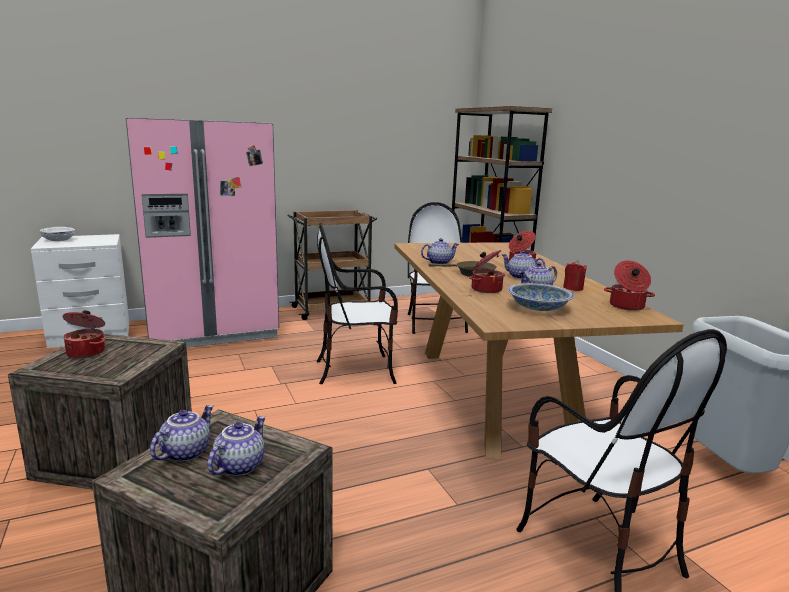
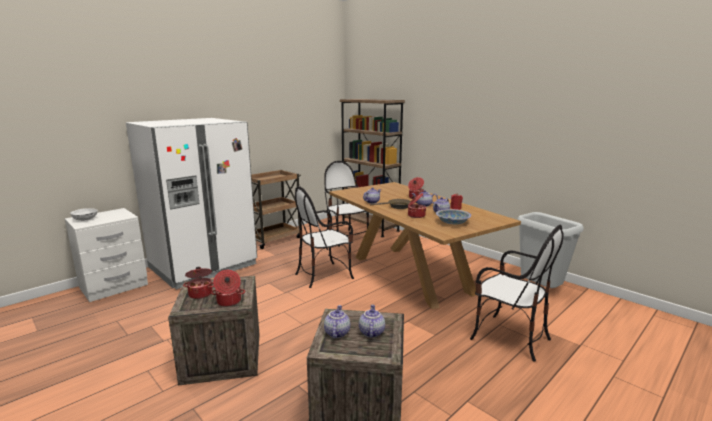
camera: 20 degrees left, 0 degrees up
pink fridge [126,118,279,348] -> white fridge [126,118,257,290]
cooking pot [604,261,655,311] -> cooking pot moved to [211,270,245,307]

